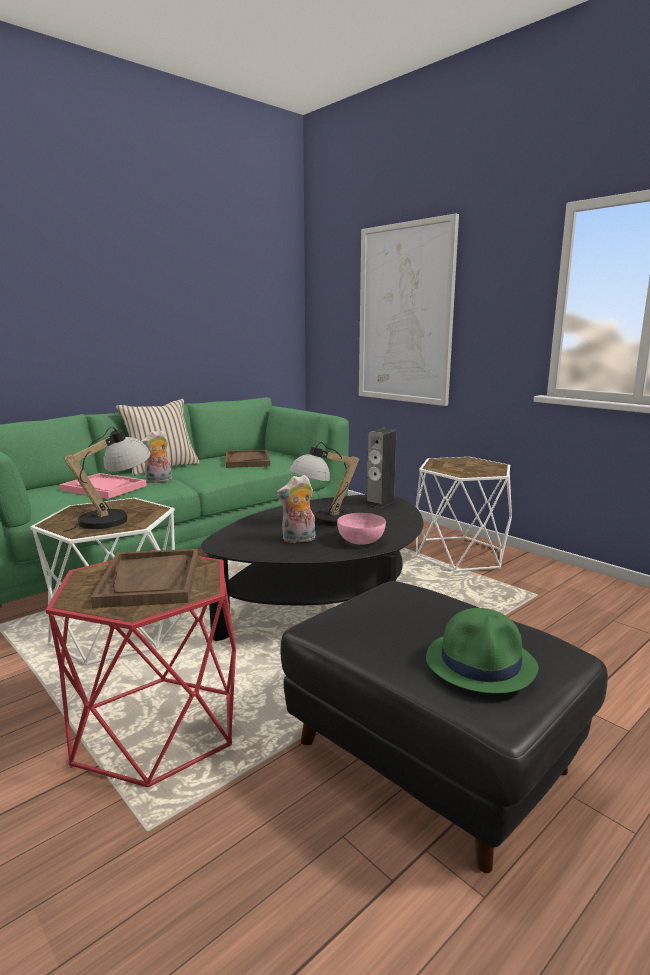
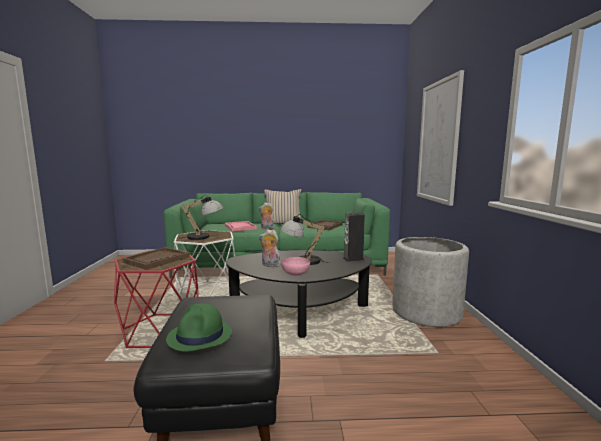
camera: 40 degrees right, 5 degrees down
white side table [416,457,512,572] -> grey planter [392,237,469,327]

